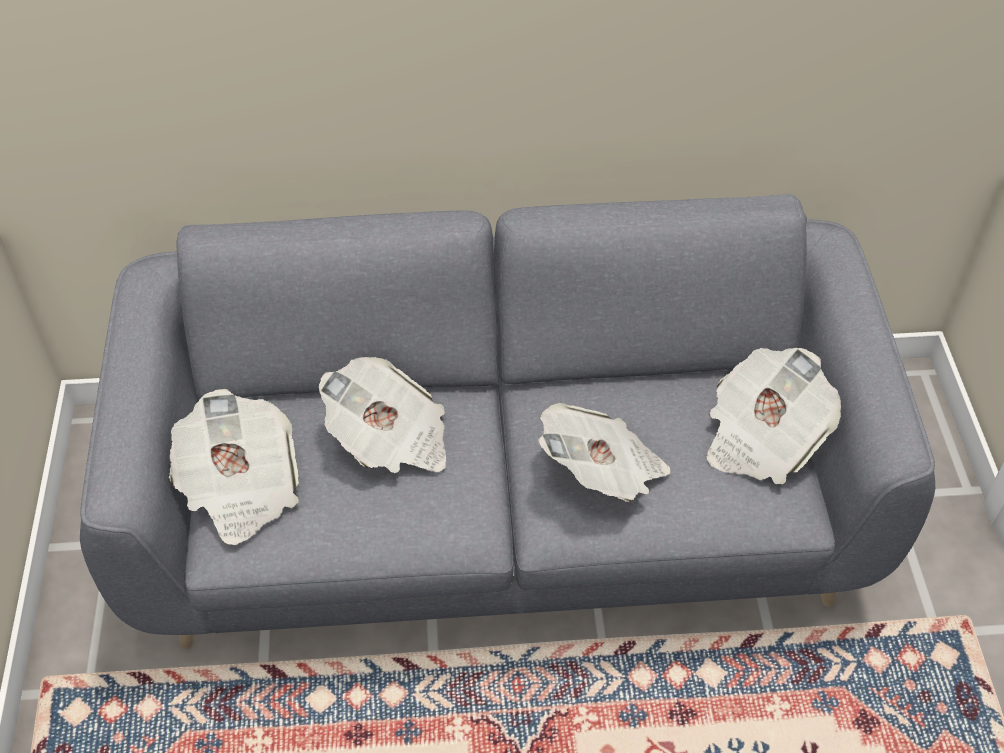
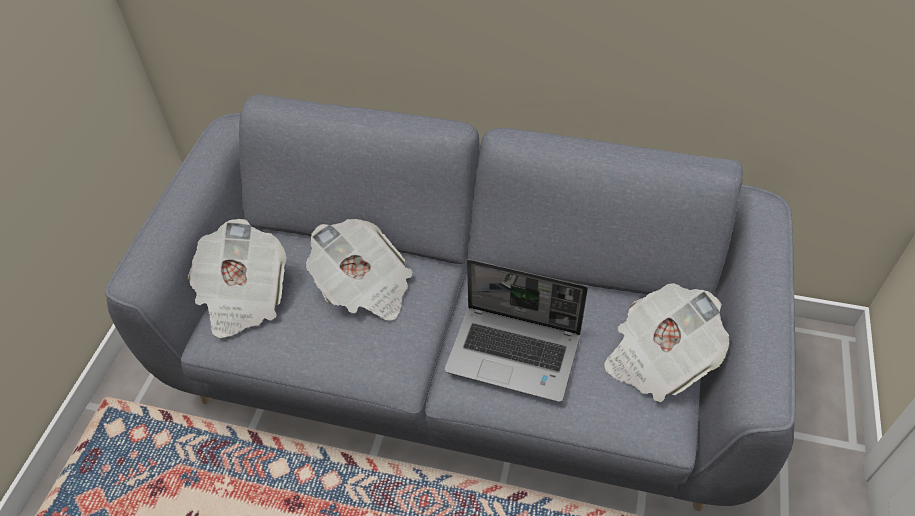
camera: 20 degrees right, 0 degrees up
newspaper [538,403,671,502] -> laptop [445,259,588,402]

